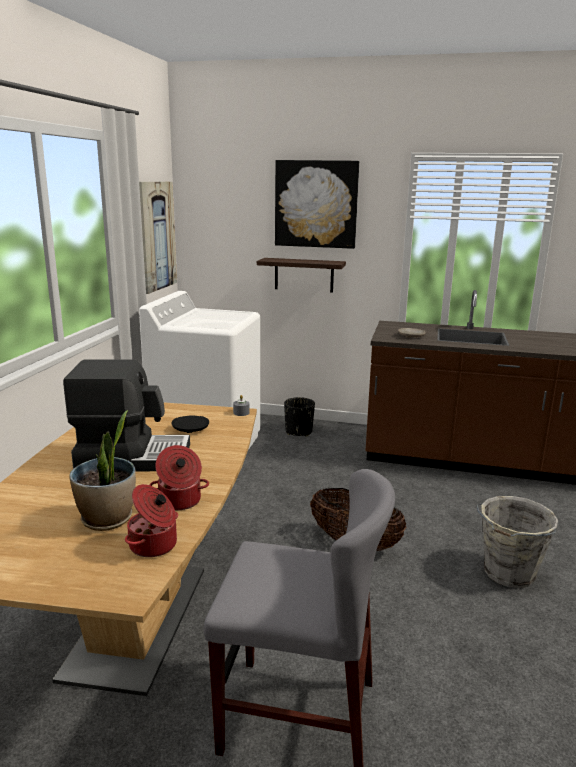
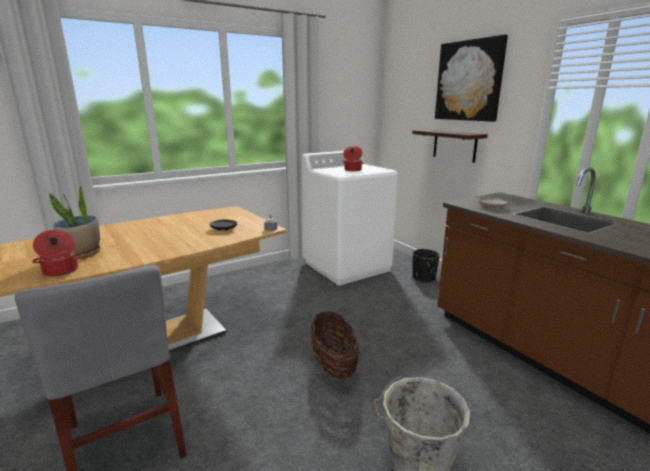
camera: 45 degrees right, 0 degrees up
coffee machine [63,360,190,471] -> none
picture [139,182,177,294] -> none
cooking pot [149,445,209,510] -> cooking pot moved to [342,146,364,172]

